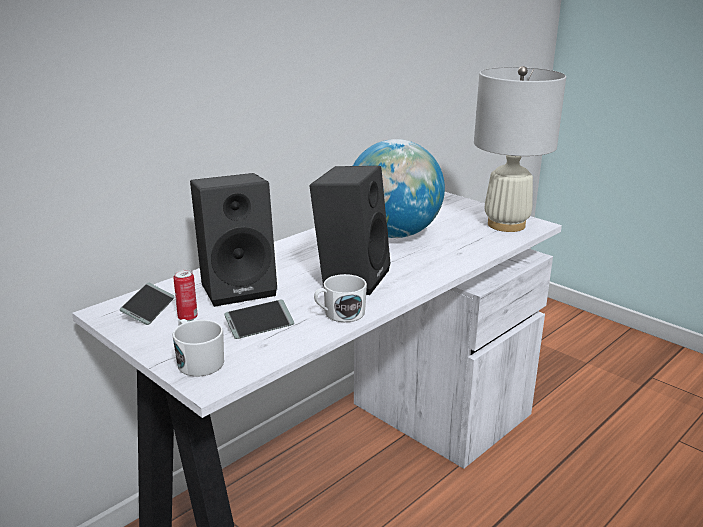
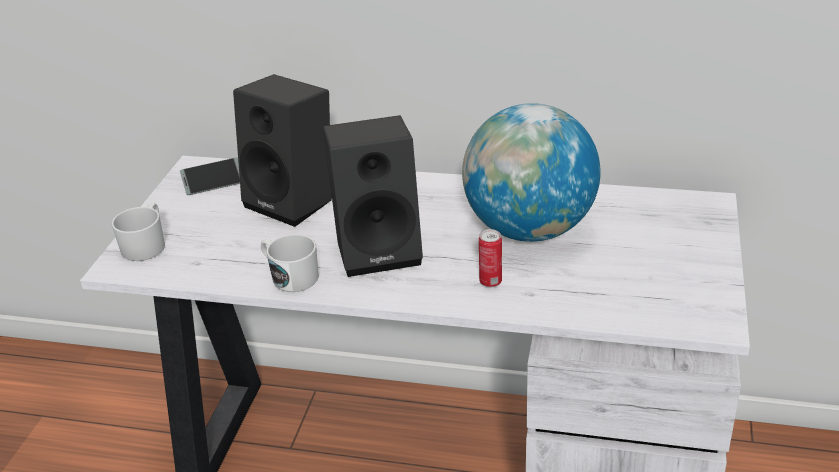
camera: 60 degrees right, 10 degrees up
can [173,269,198,321] -> can moved to [479,229,502,287]
phone [224,300,294,339] -> none
white table lamp [474,66,566,232] -> none

